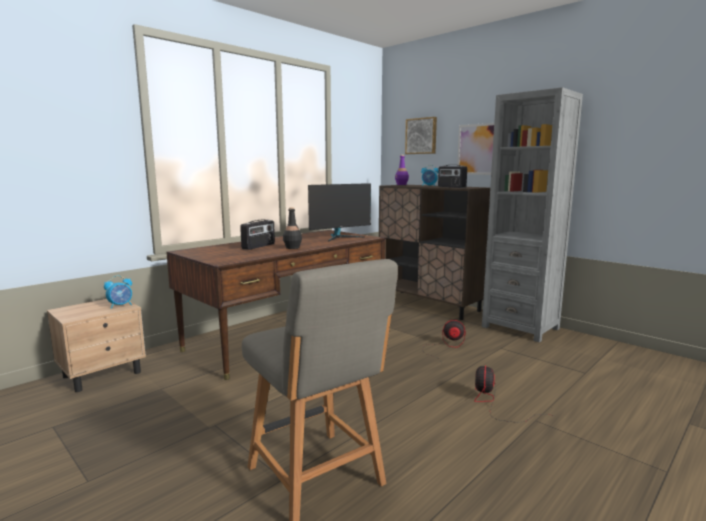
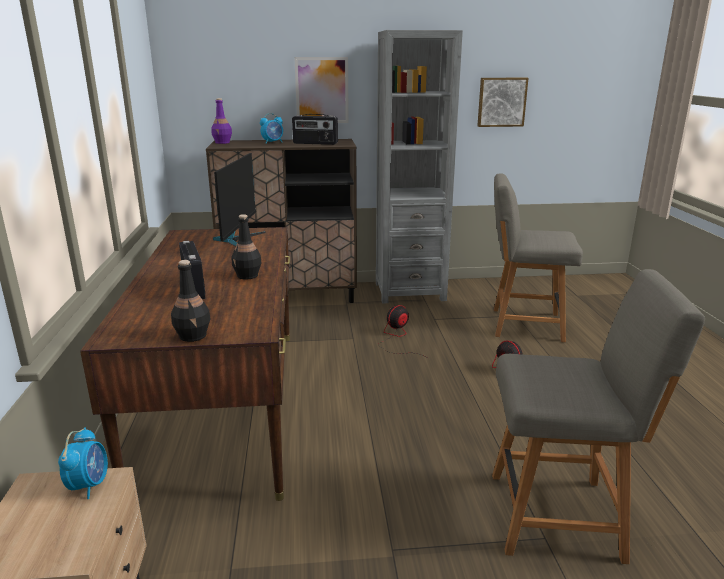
camera: 50 degrees left, 10 degrees up
picture [405,117,437,154] -> picture moved to [477,78,529,127]
none -> black bottle [171,260,210,342]
none -> grey chair [494,173,583,342]

